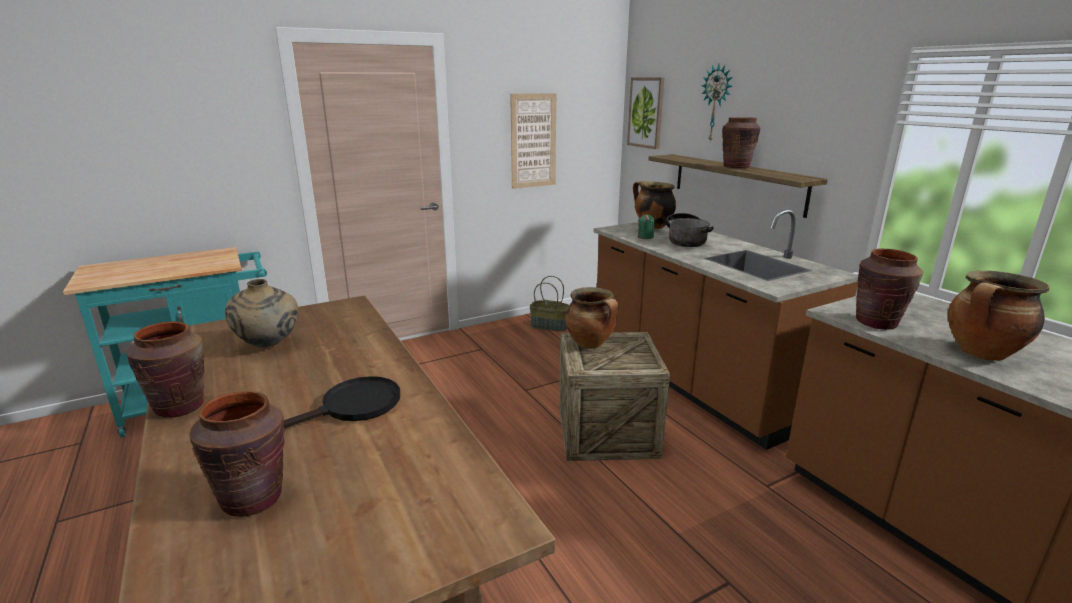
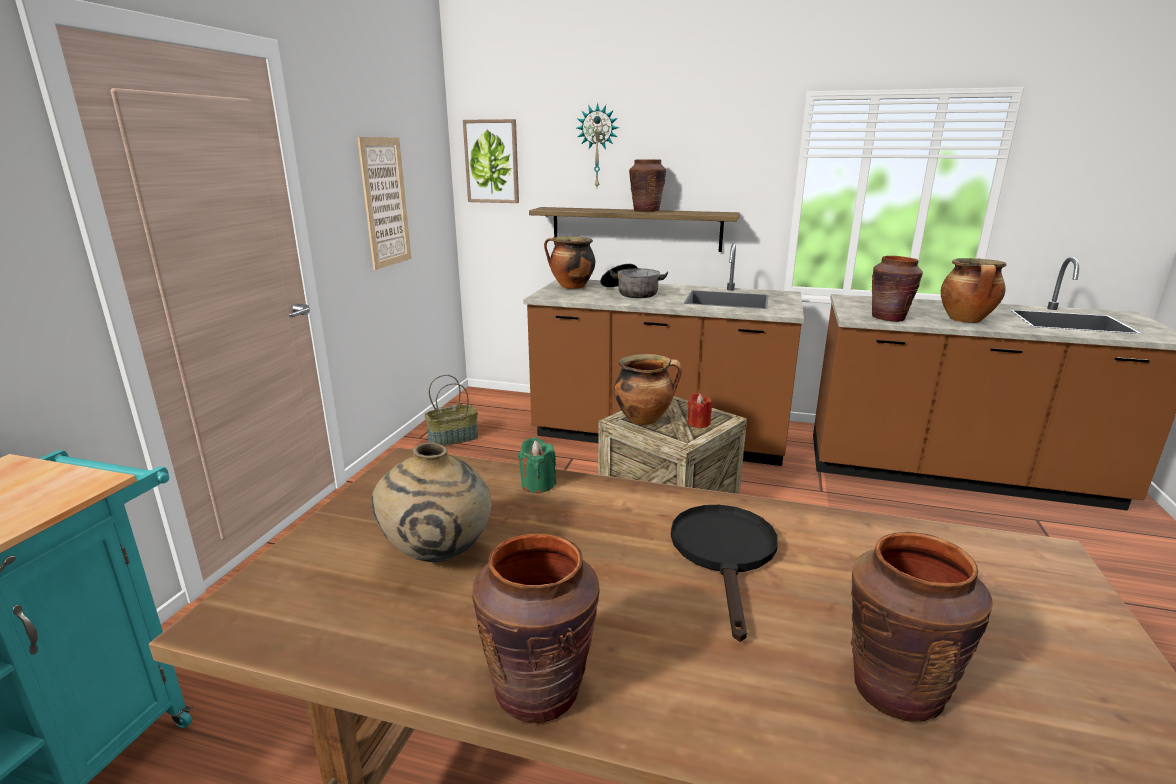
camera: 45 degrees left, 0 degrees up
green candle [638,214,655,239] -> green candle moved to [518,438,556,493]
none -> red candle [688,393,712,428]

